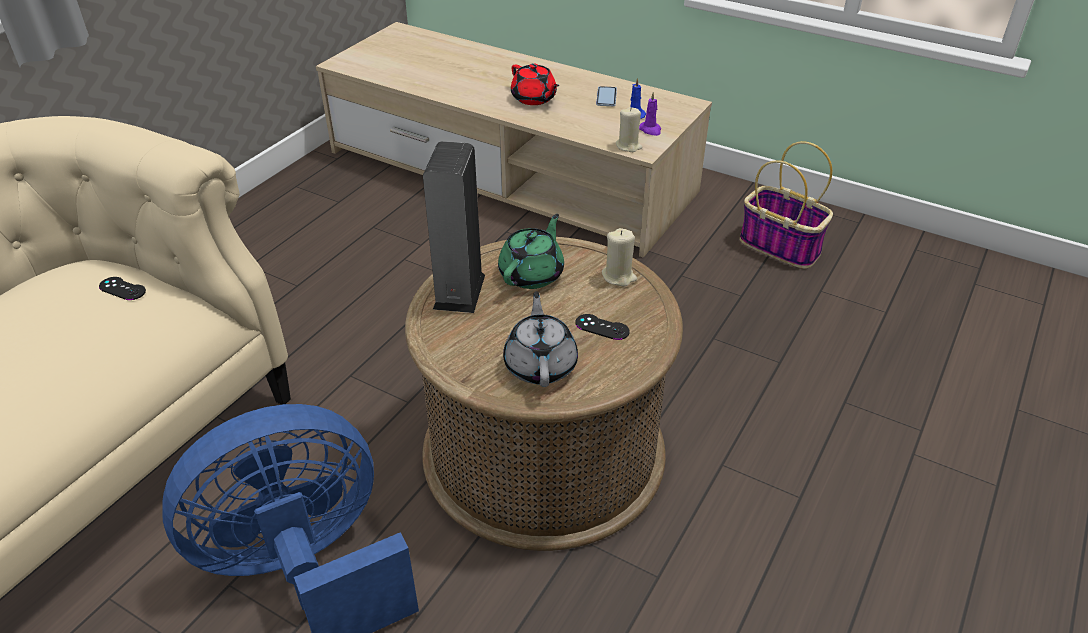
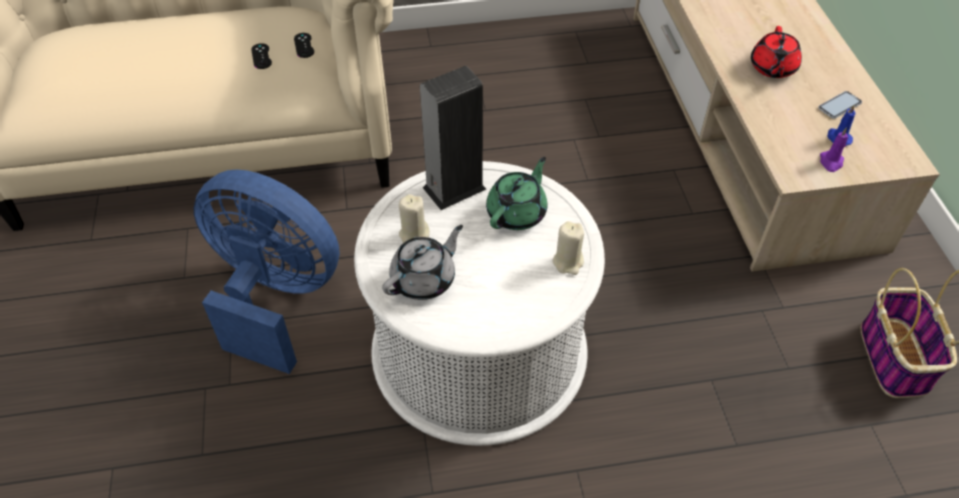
camera: 50 degrees right, 10 degrees up
brown coffee table [405,237,683,551] -> white coffee table [354,161,605,446]
green teapot [498,214,564,289] -> green teapot turned 45 degrees counterclockwise [486,157,547,230]
black game controller [575,314,629,340] -> black game controller moved to [251,43,272,69]
beige candle [616,107,642,152] -> beige candle moved to [399,194,430,243]

